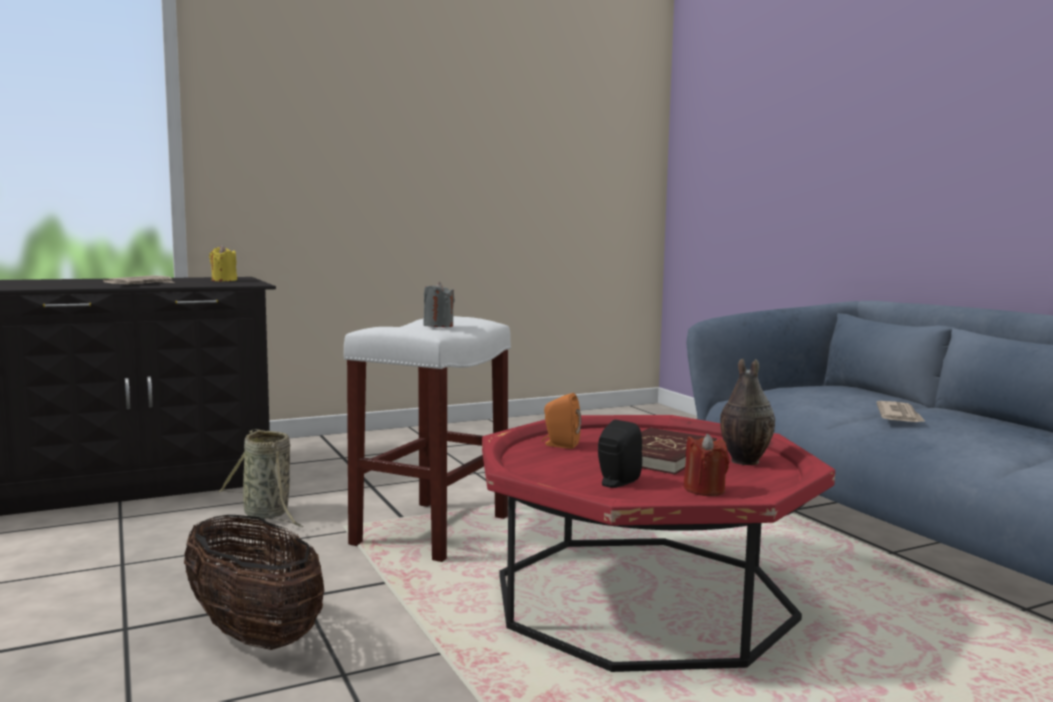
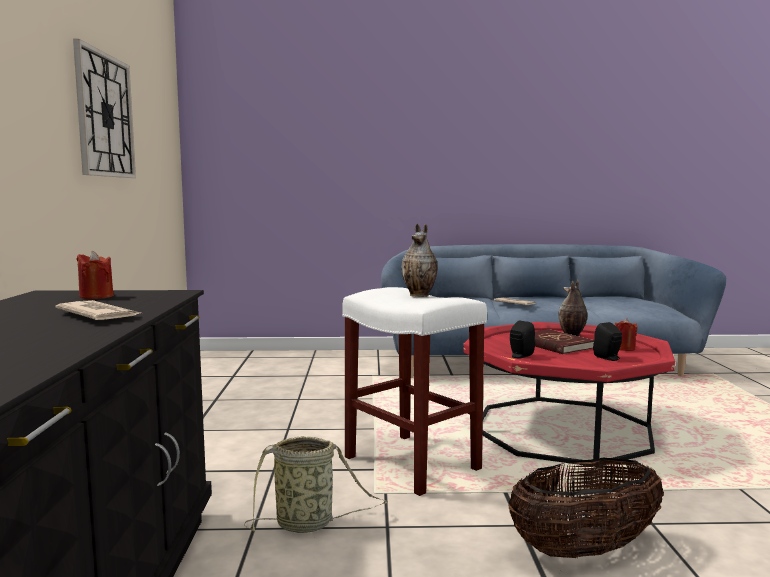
camera: 65 degrees left, 0 degrees up
yellow candle [209,245,237,281] -> red candle [76,251,114,299]
grey candle [423,282,455,327] -> vase [401,223,438,297]
orange speaker [542,393,581,449] -> black speaker [510,321,535,359]
none -> wall clock [73,39,136,178]

